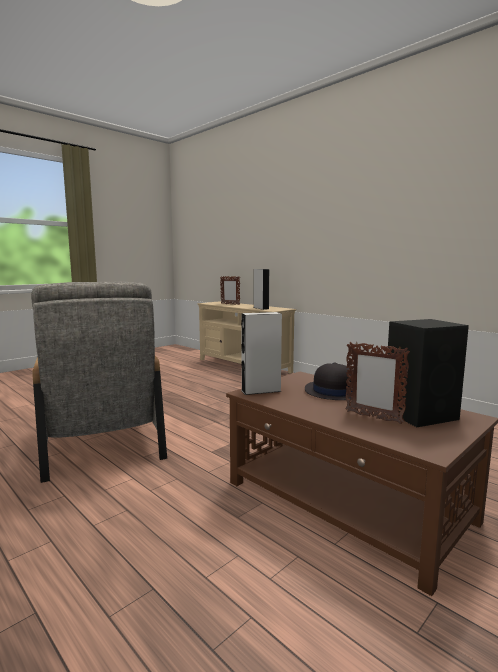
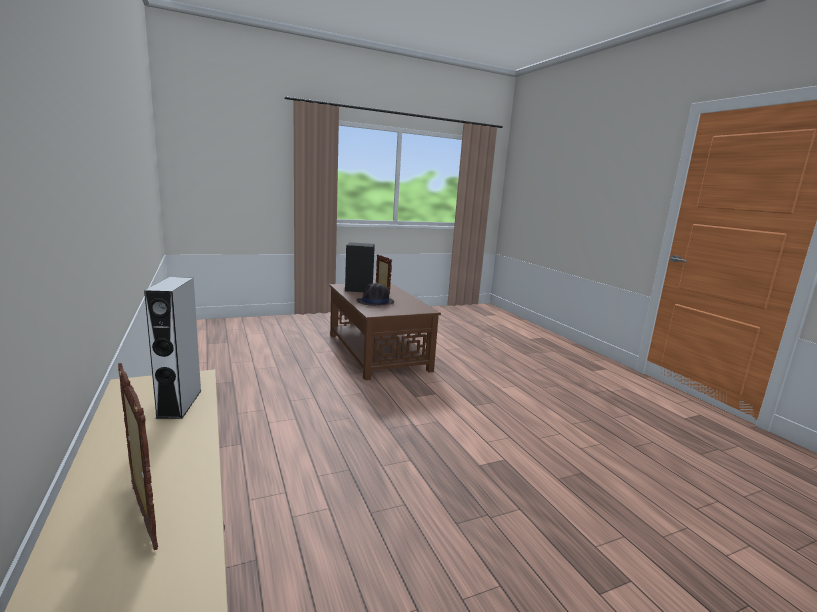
camera: 160 degrees left, 5 degrees up
grey armchair [31,281,167,483] -> none
grey speaker [241,312,282,395] -> none

